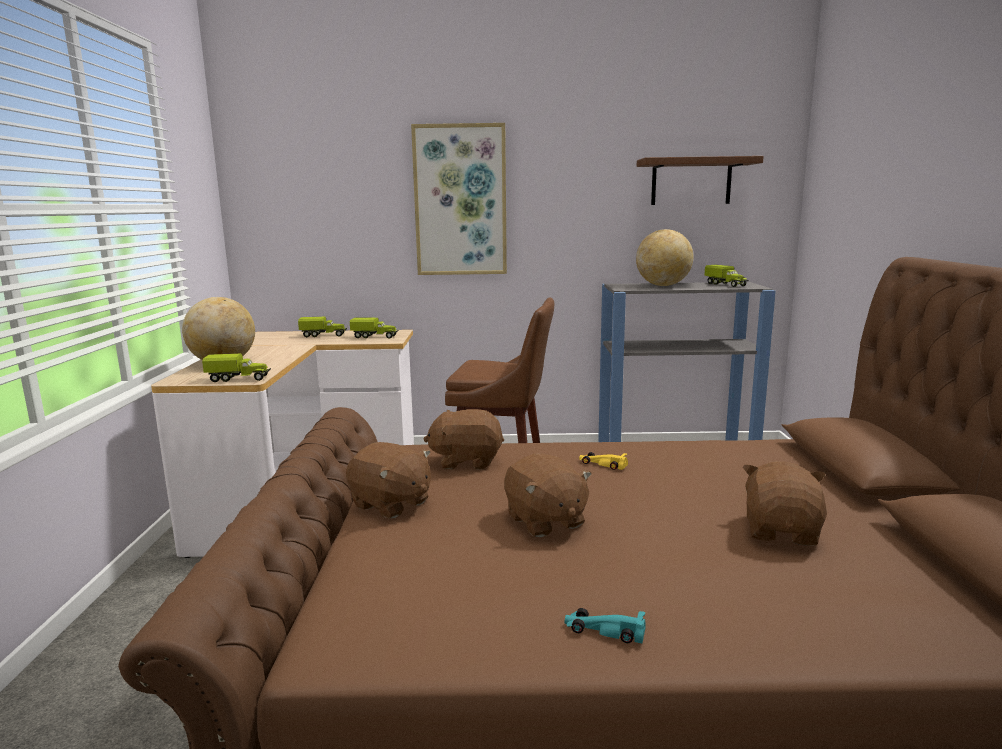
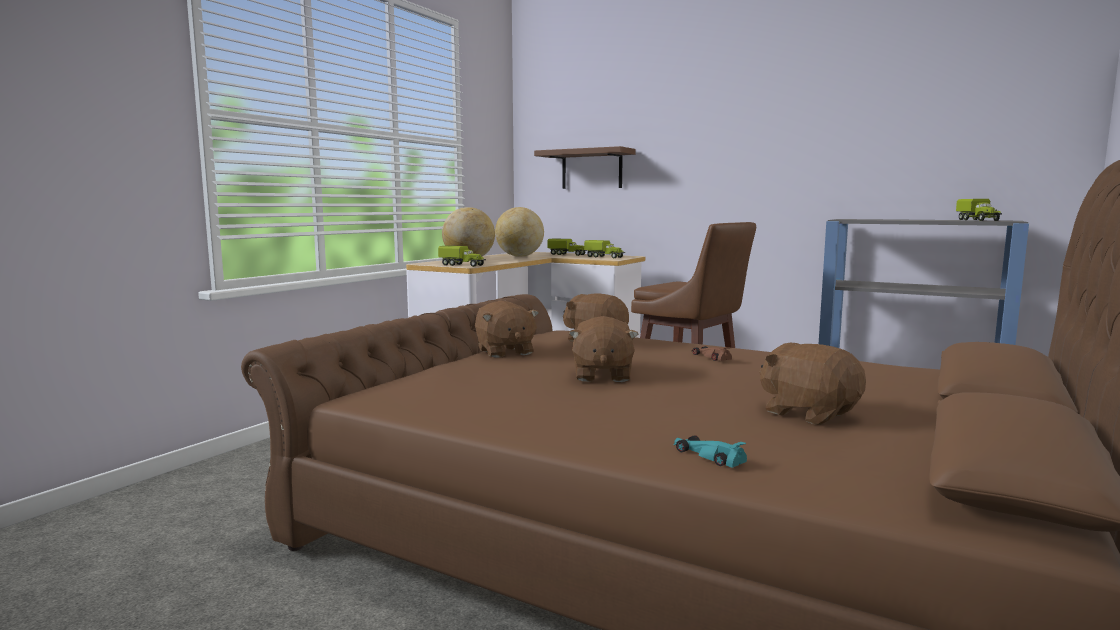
camera: 30 degrees right, 5 degrees down
picture [411,123,507,275] -> none
turquoise toy car [565,608,646,643] -> turquoise toy car moved to [674,435,747,468]
yellow toy car [579,452,628,470] -> brown toy car [692,346,732,361]
globe [636,229,694,286] -> globe moved to [495,207,544,257]
brown shelf [637,156,764,205] -> brown shelf moved to [534,146,636,189]
brown plush toy [743,461,827,546] -> brown plush toy turned 90 degrees counterclockwise [759,343,866,425]

